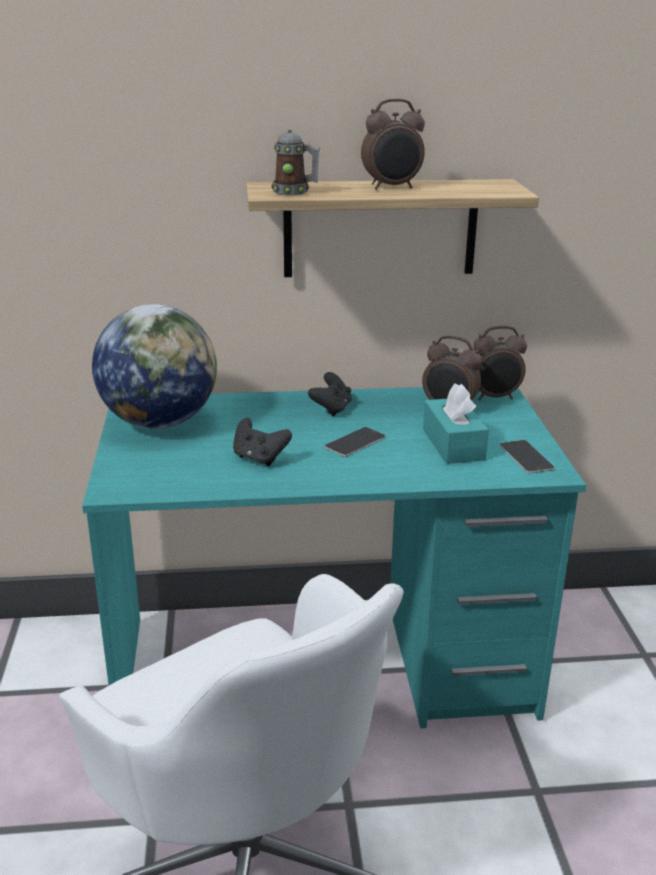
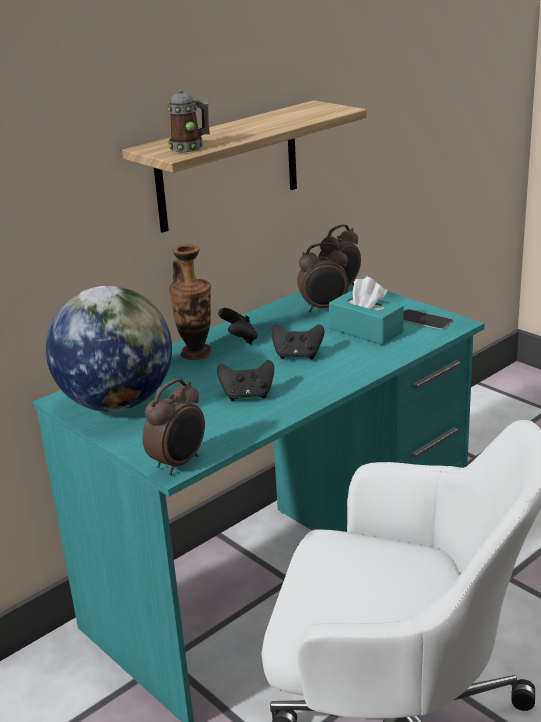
camera: 35 degrees left, 0 degrees up
phone [324,427,386,457] -> black game controller [271,324,324,359]
alarm clock [361,99,425,190] -> alarm clock moved to [143,378,205,475]
none -> vase [169,245,212,360]

